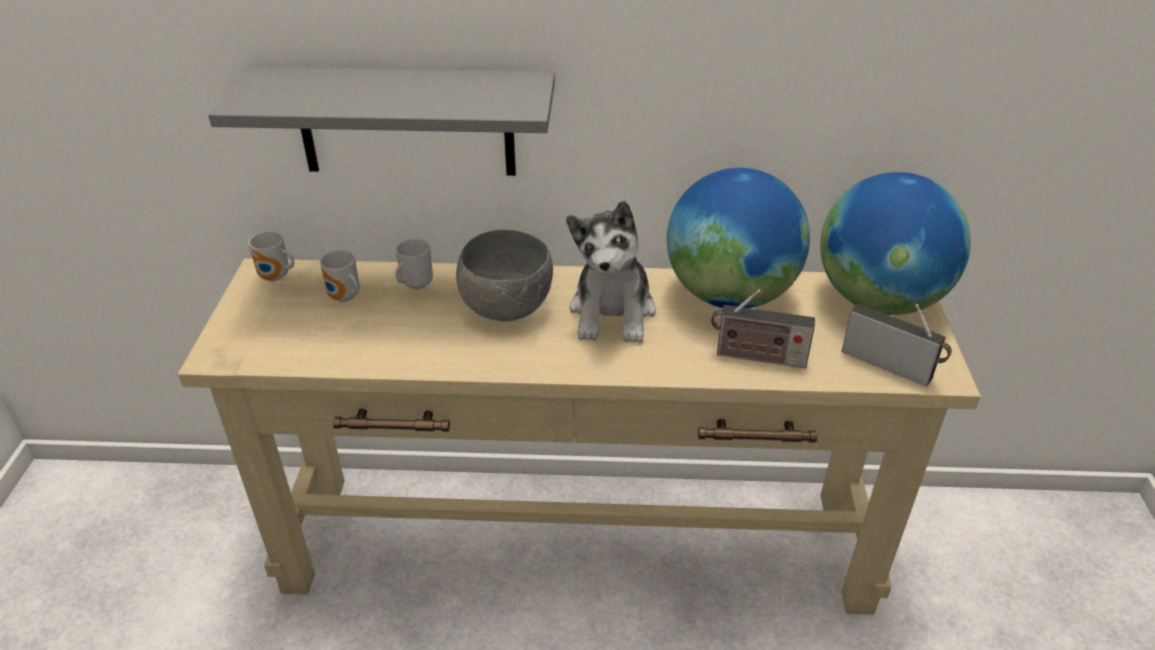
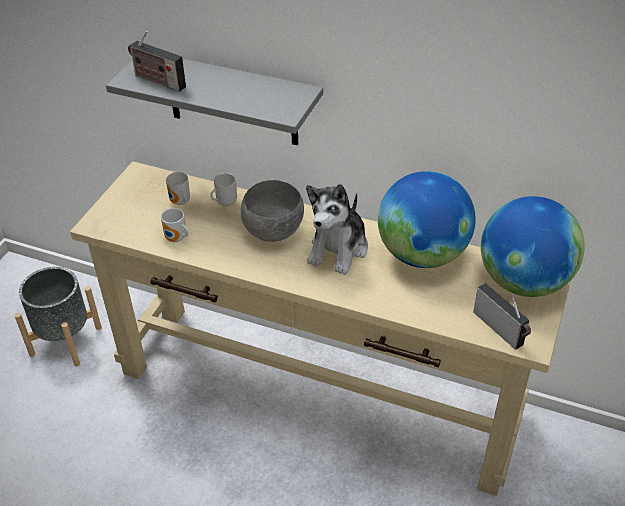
camera: 20 degrees right, 5 degrees up
mug [248,231,294,281] -> mug moved to [161,208,189,242]
radio [711,290,815,368] -> radio moved to [128,31,186,92]
none -> grey planter [14,267,102,366]

